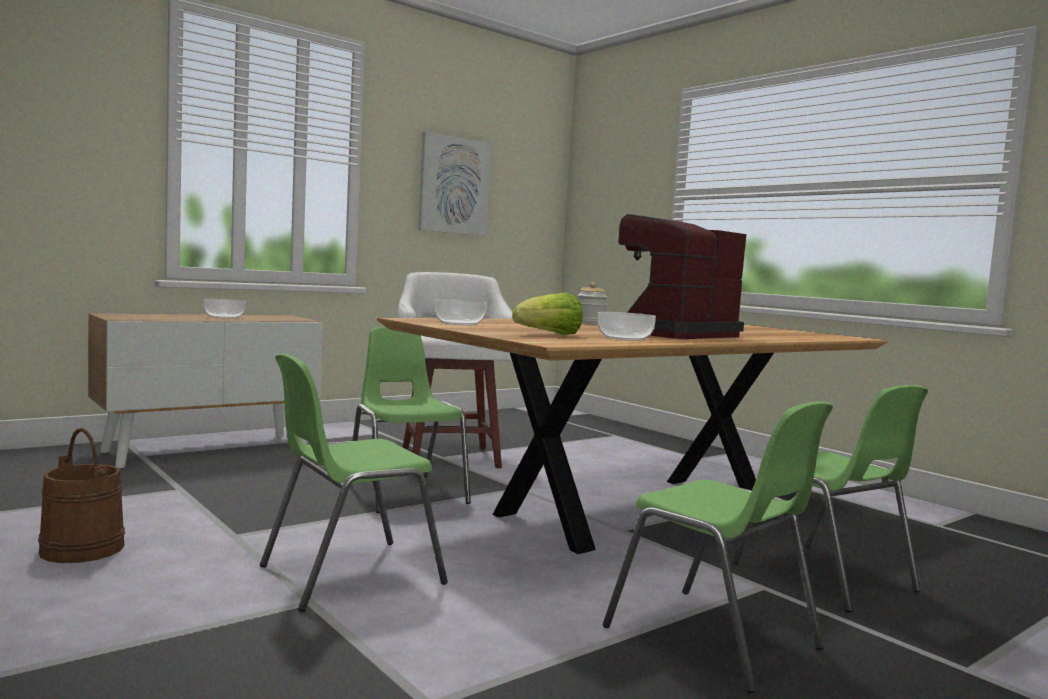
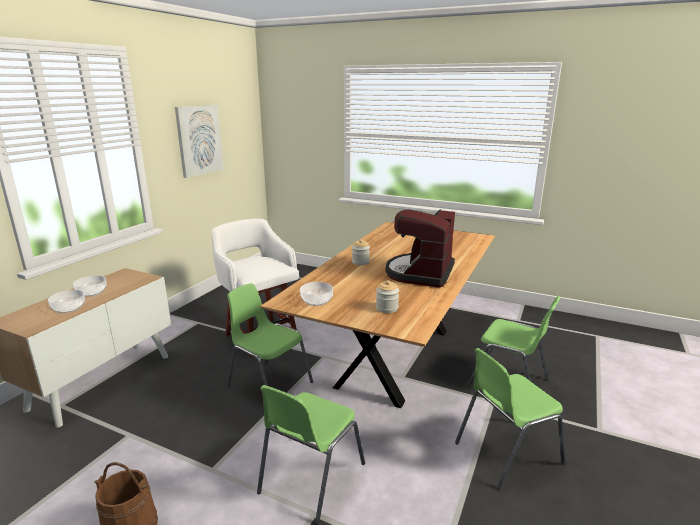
camera: 25 degrees left, 15 degrees up
lettuce [512,293,583,335] -> jar [376,280,399,313]
bowl [598,312,656,341] -> bowl moved to [48,290,85,313]
green chair [603,401,833,693] -> green chair turned 135 degrees clockwise [455,348,565,489]

